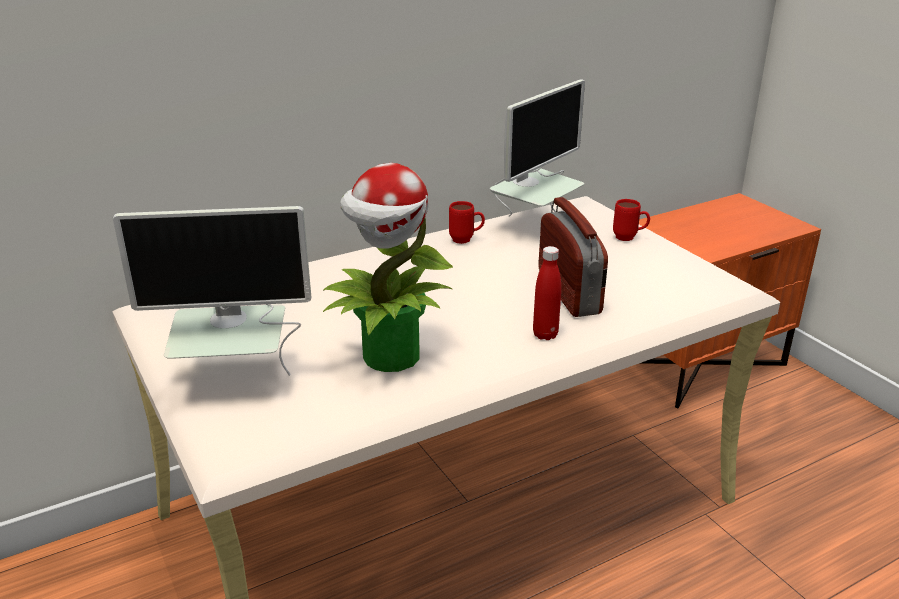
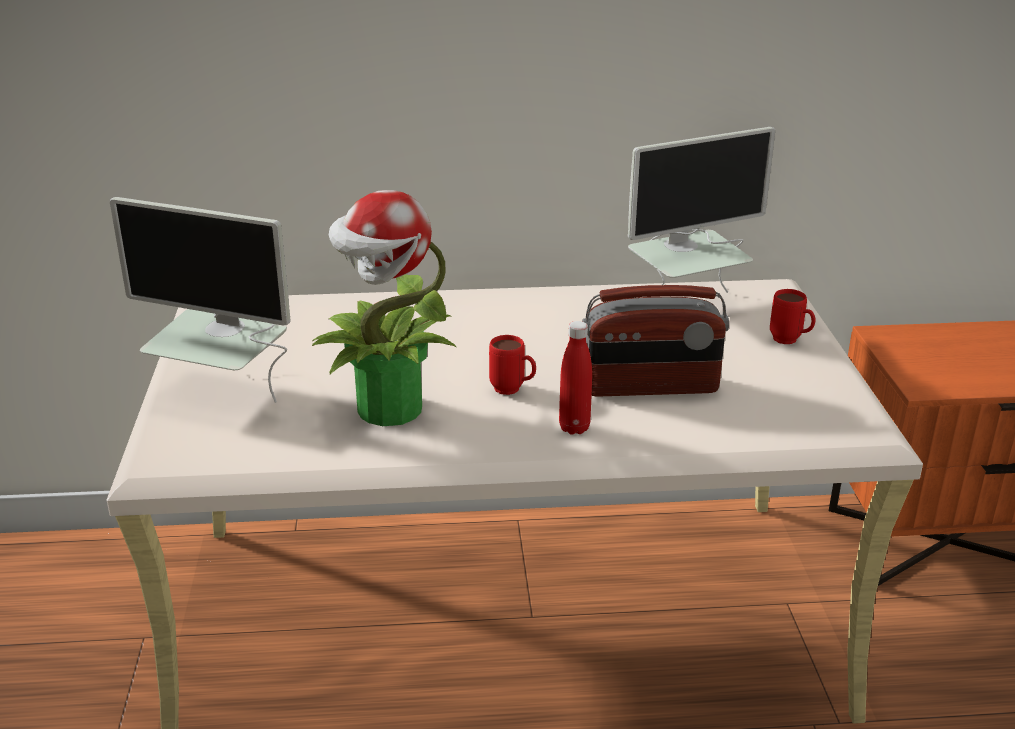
camera: 25 degrees right, 0 degrees up
red mug [449,201,485,244] -> red mug moved to [489,335,536,395]
radio [538,197,608,317] -> radio turned 75 degrees clockwise [582,285,729,396]

